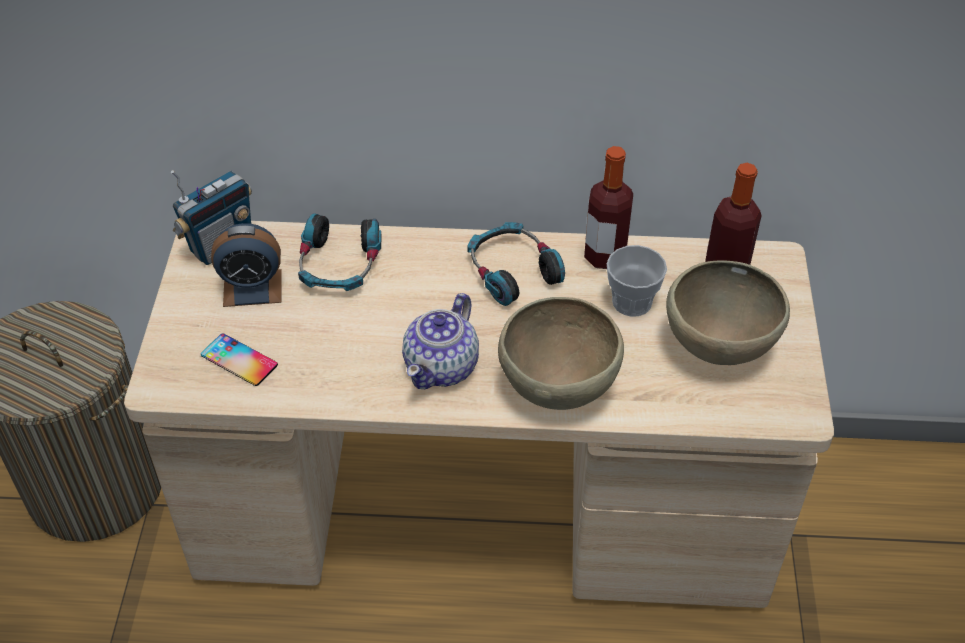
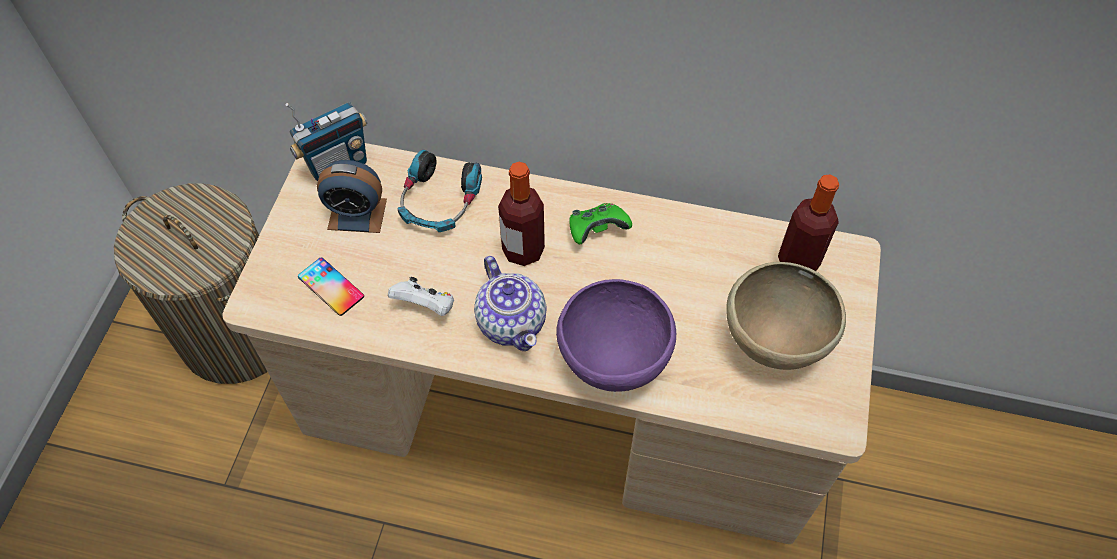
camera: 10 degrees right, 10 degrees up
teapot [402,293,479,389] -> teapot turned 60 degrees counterclockwise [474,256,547,351]
headphones [467,222,565,306] -> green game controller [569,203,632,244]
brown bowl [498,297,624,410] -> purple bowl [556,279,676,392]
bottle [584,146,633,269] -> bottle moved to [498,162,545,266]
cup [607,245,667,317] -> none
none -> white game controller [388,277,454,316]

